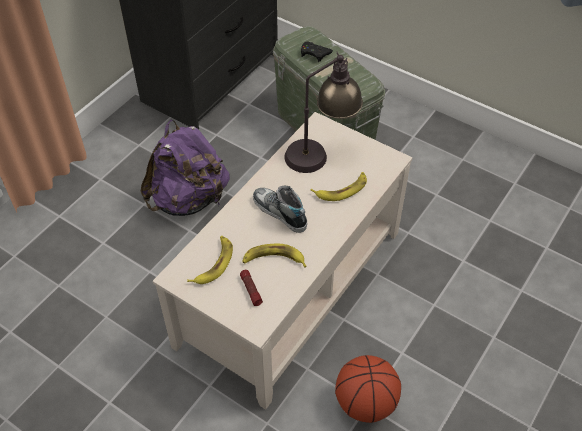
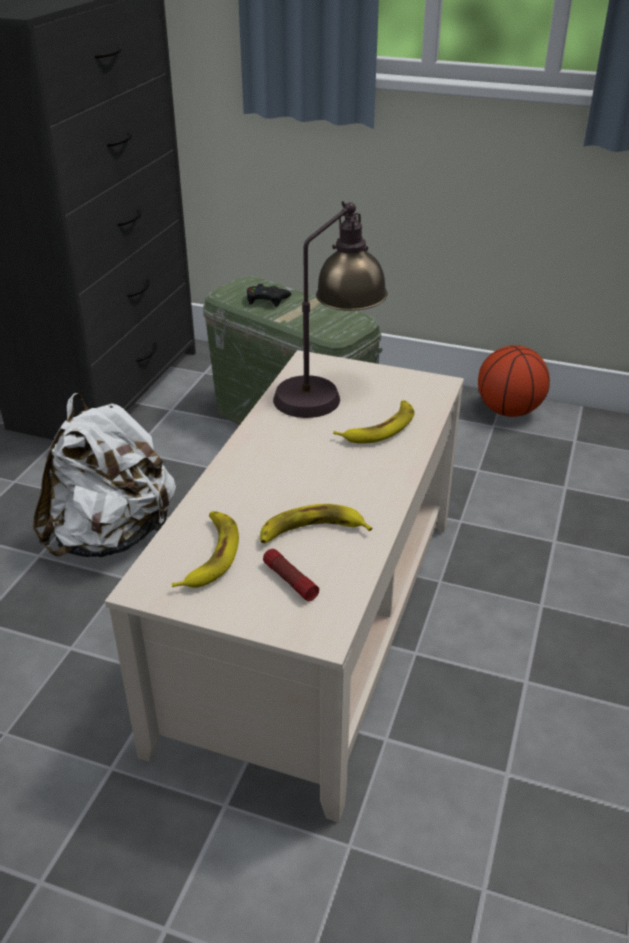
camera: 15 degrees left, 15 degrees down
purple backpack [140,120,230,216] -> white backpack [33,393,176,557]
shoe [253,186,307,233] -> none
basketball [335,355,401,423] -> basketball moved to [478,345,550,417]

